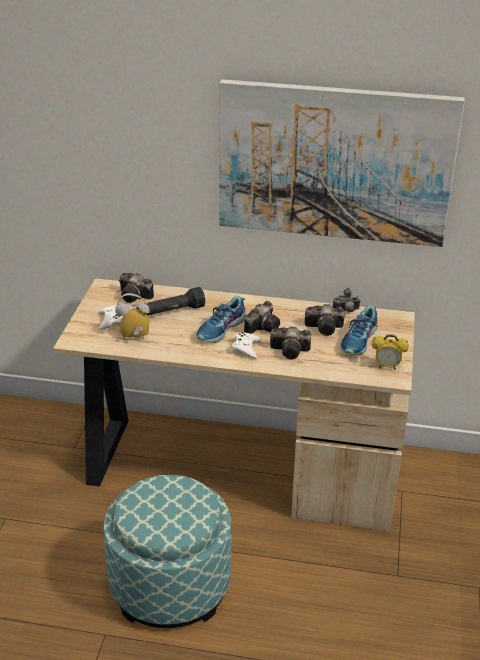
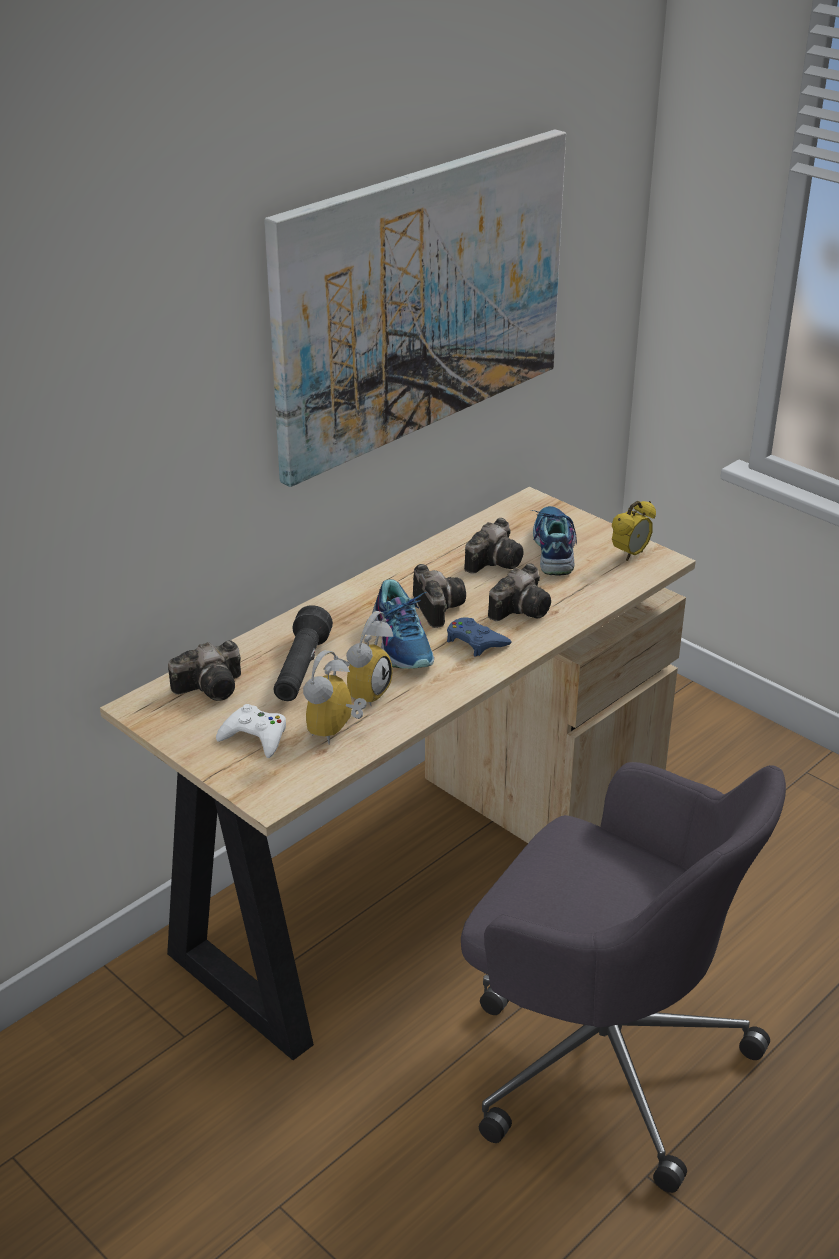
camera: 55 degrees left, 0 degrees up
ottoman [104,475,232,628] -> grey office chair [461,762,786,1193]
white game controller [232,332,262,359] -> blue game controller [447,617,512,657]
camera [333,288,361,313] -> none
shoe [340,305,378,355] -> shoe turned 150 degrees counterclockwise [532,506,577,576]
none -> alarm clock [334,611,393,706]

